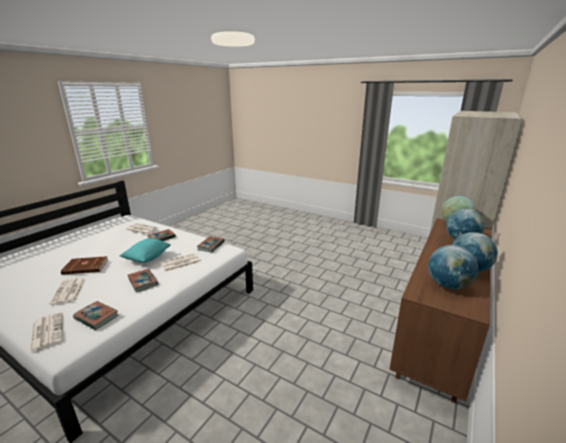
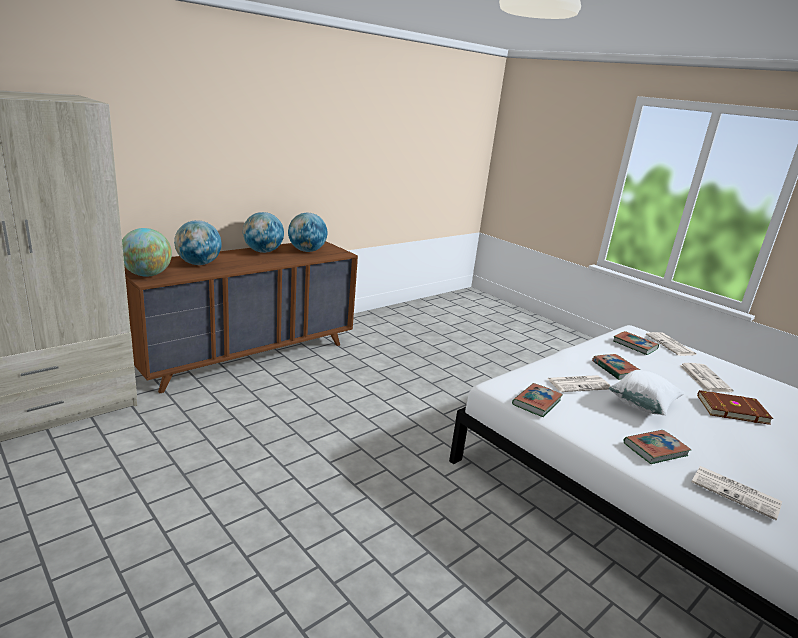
camera: 165 degrees left, 0 degrees up
turquoise pillow [119,238,171,263] -> white pillow [609,370,685,415]

